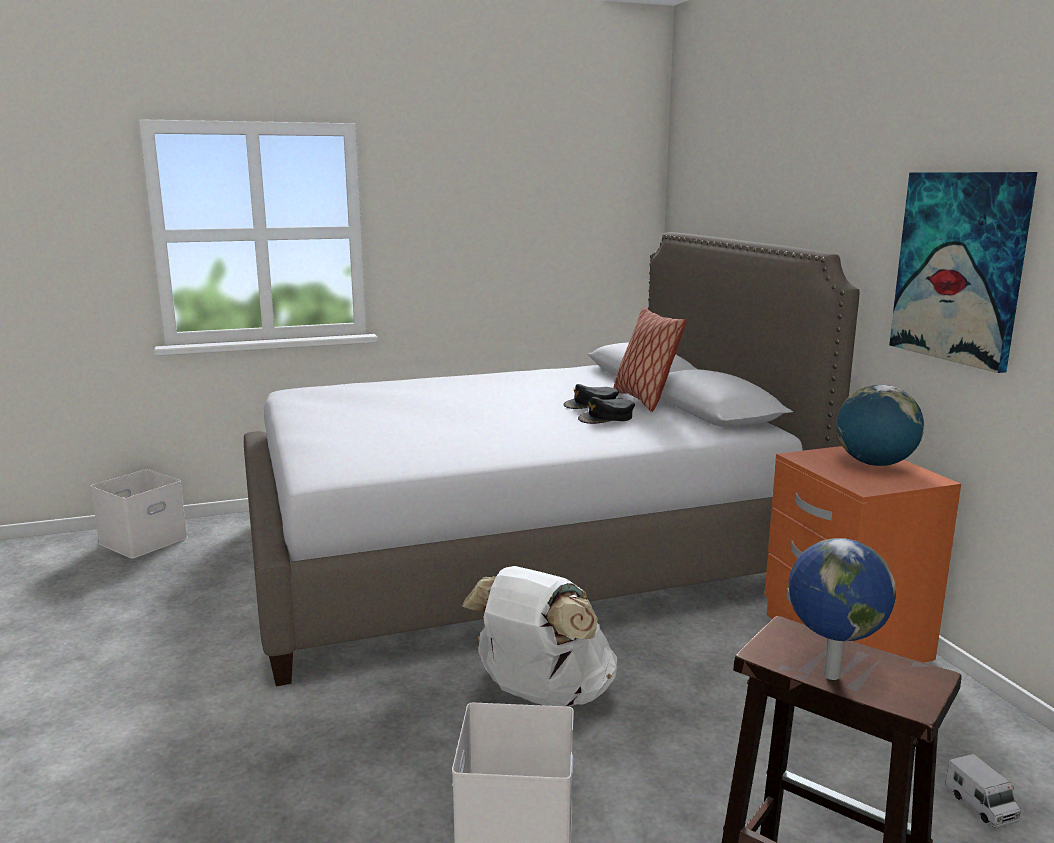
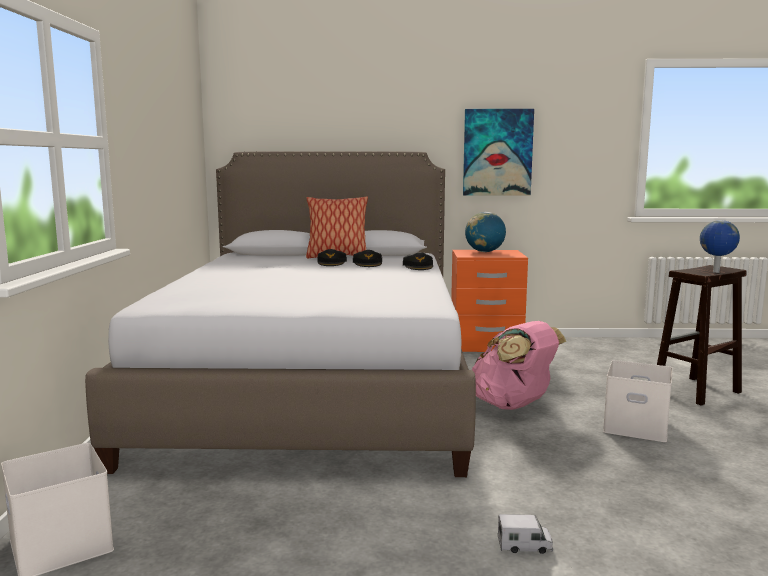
camera: 70 degrees left, 5 degrees down
white backpack [462,566,617,707] -> pink backpack [472,321,566,410]
toy truck [945,754,1021,828] -> toy truck moved to [498,514,553,554]
none -> black cap [403,252,433,270]

